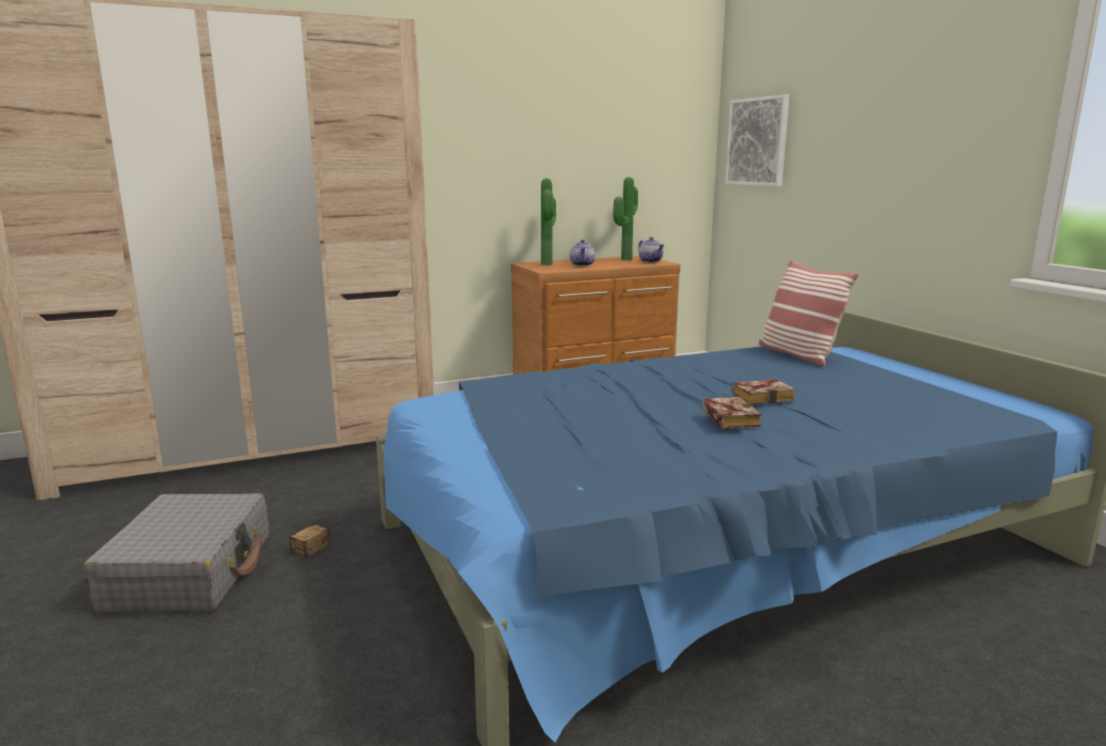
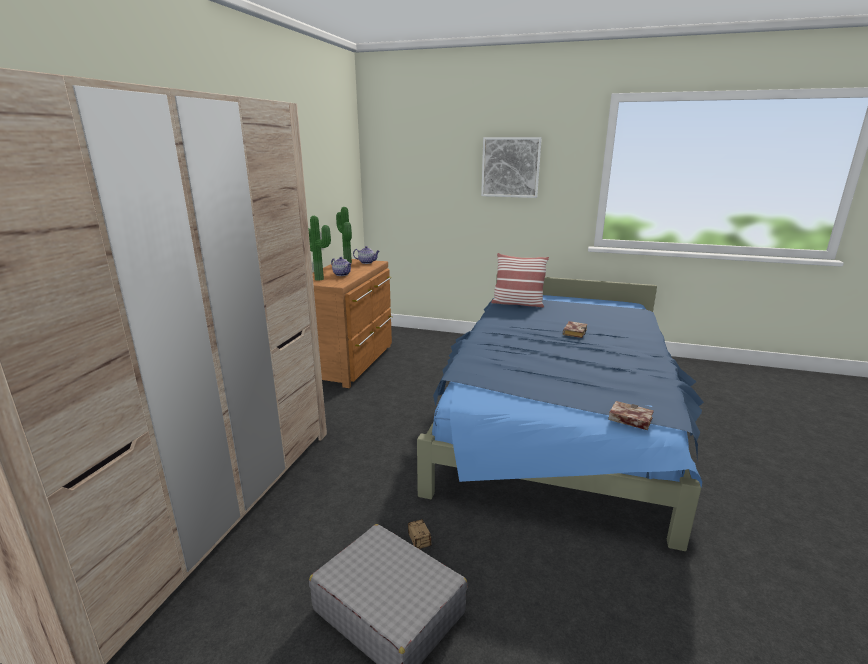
camera: 50 degrees left, 5 degrees up
book [702,397,762,429] -> book moved to [608,401,654,430]
picture [725,94,790,187] -> picture moved to [481,137,542,198]

